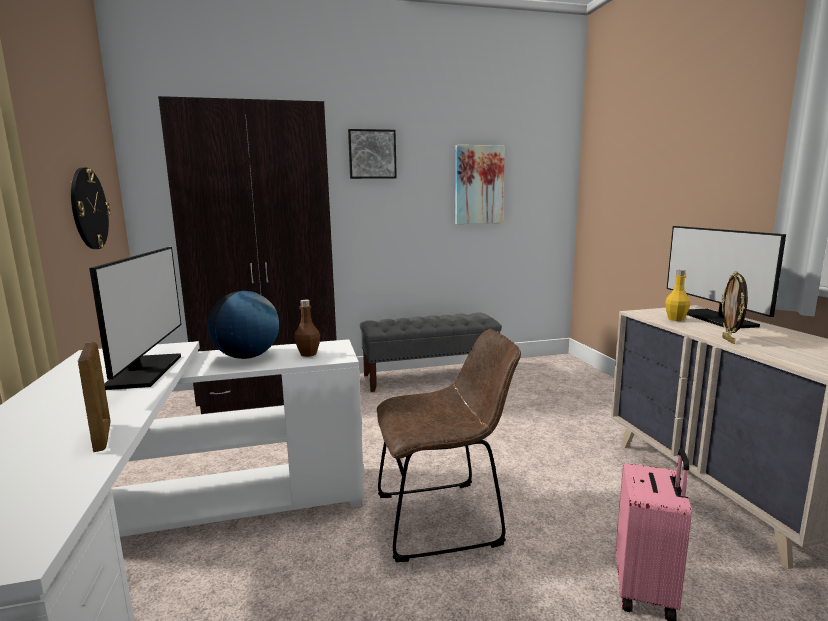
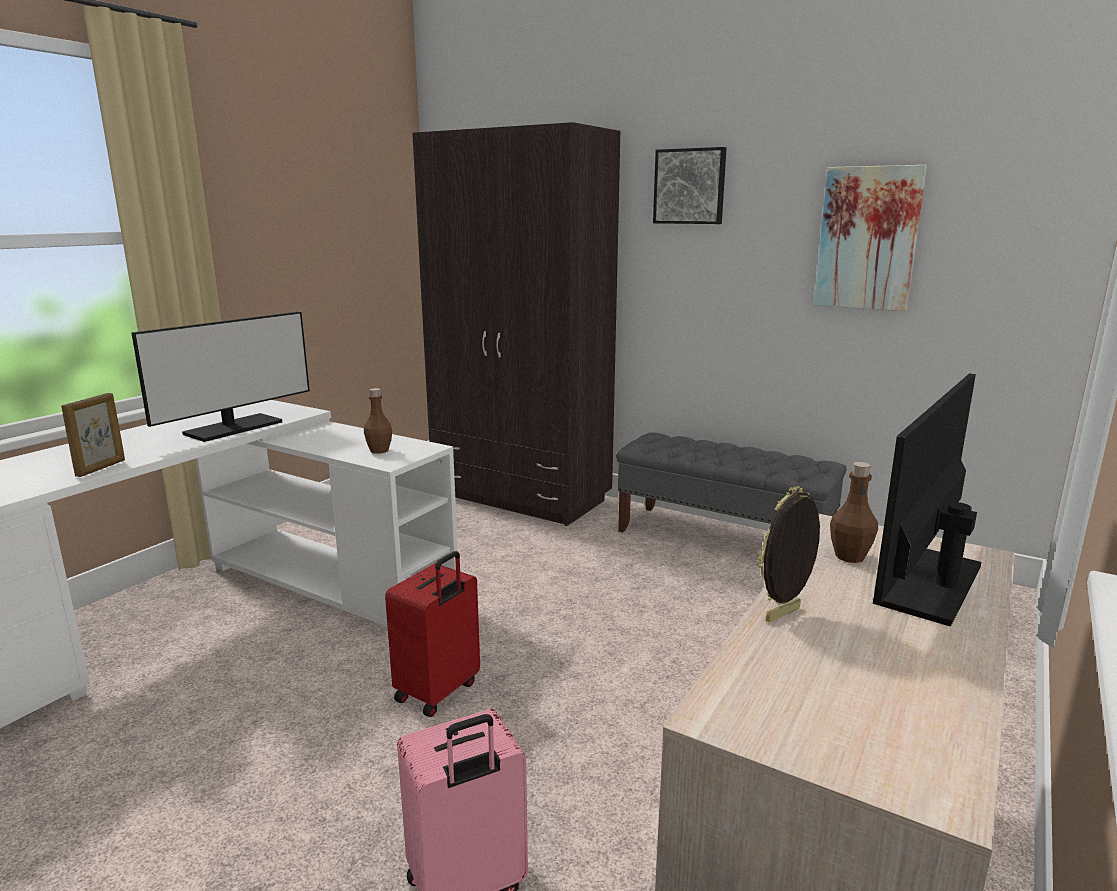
camera: 45 degrees right, 5 degrees up
wall clock [71,167,111,249] -> none
globe [208,291,279,359] -> none
brown chair [377,329,521,562] -> red suitcase [385,551,480,717]
yellow bottle [665,270,690,321] -> brown bottle [830,462,878,563]

